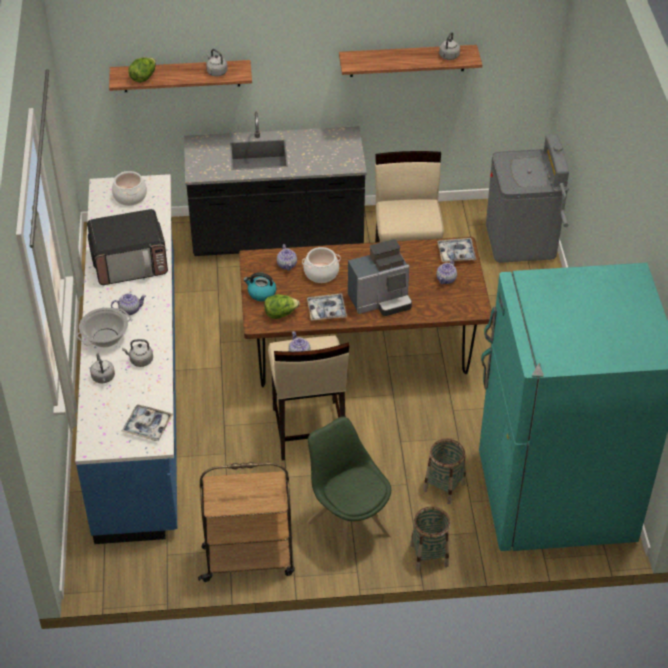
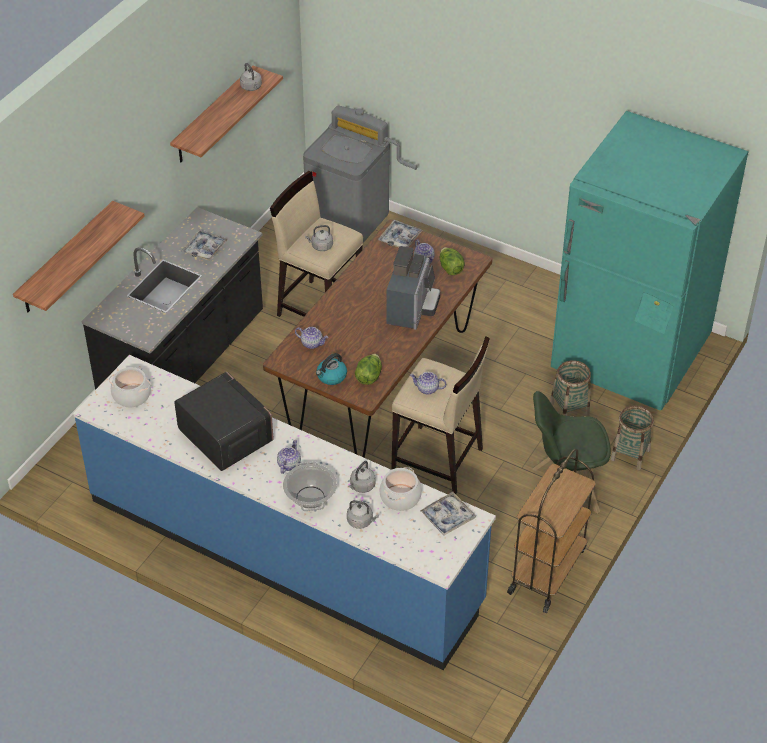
camera: 55 degrees left, 0 degrees up
microwave [87,209,168,285] -> microwave turned 60 degrees counterclockwise [174,372,274,471]
lettuce [128,57,156,83] -> lettuce moved to [439,247,465,275]
grey kettle [206,49,228,76] -> grey kettle moved to [305,225,333,251]
cooking pot [302,247,341,283] -> cooking pot moved to [380,467,422,511]
tray [307,294,347,321] -> tray moved to [182,230,228,261]

